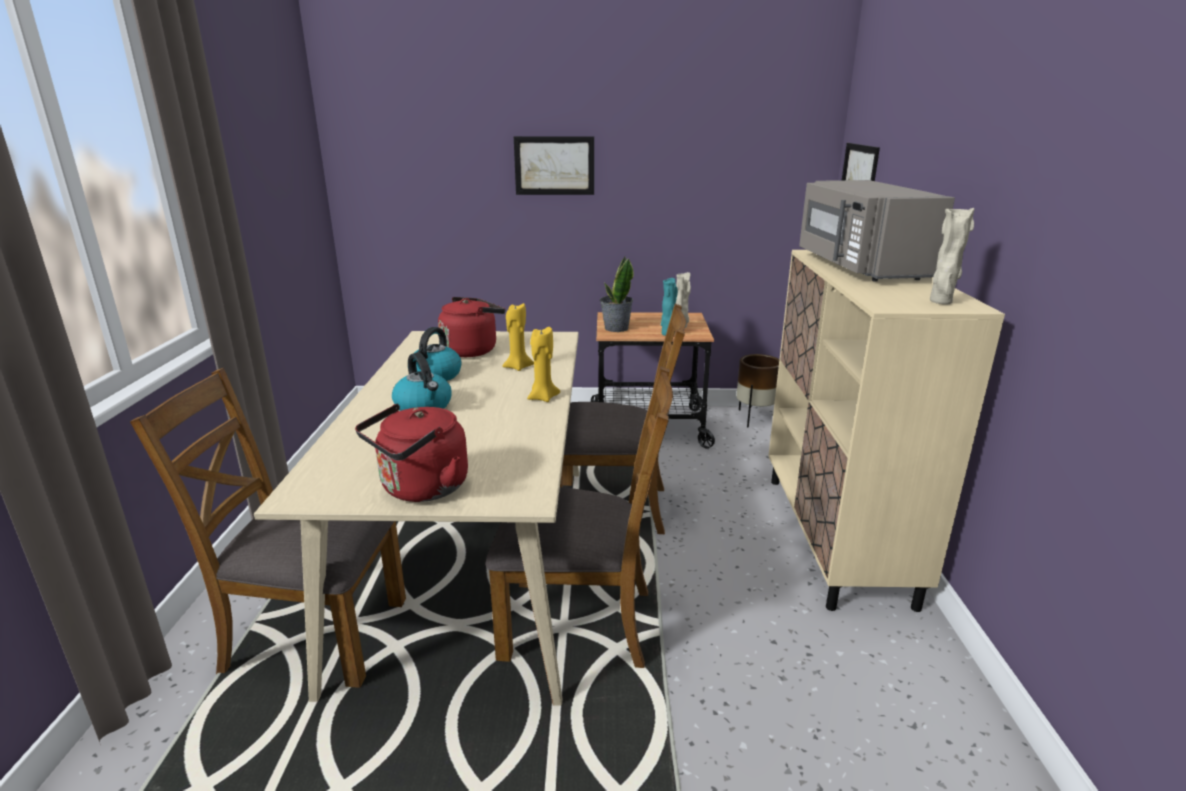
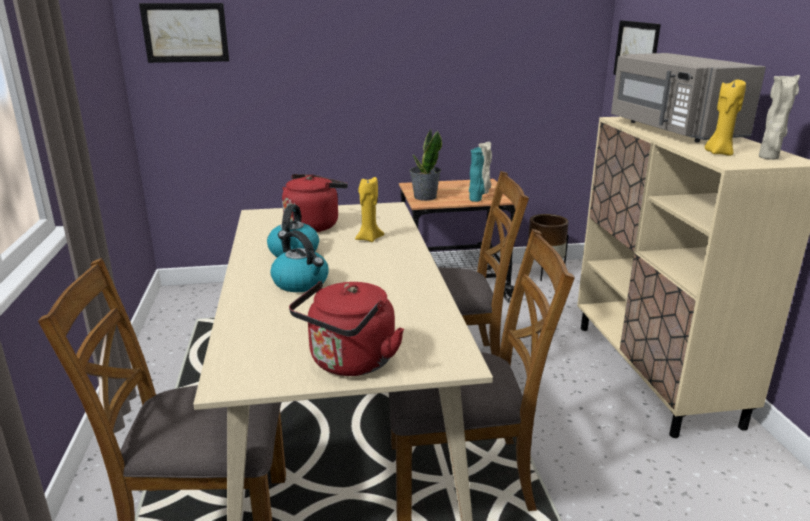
camera: 10 degrees left, 0 degrees up
picture [514,136,594,195] -> picture moved to [139,3,229,63]
yellow candle [527,327,560,402] -> yellow candle moved to [705,80,746,156]

